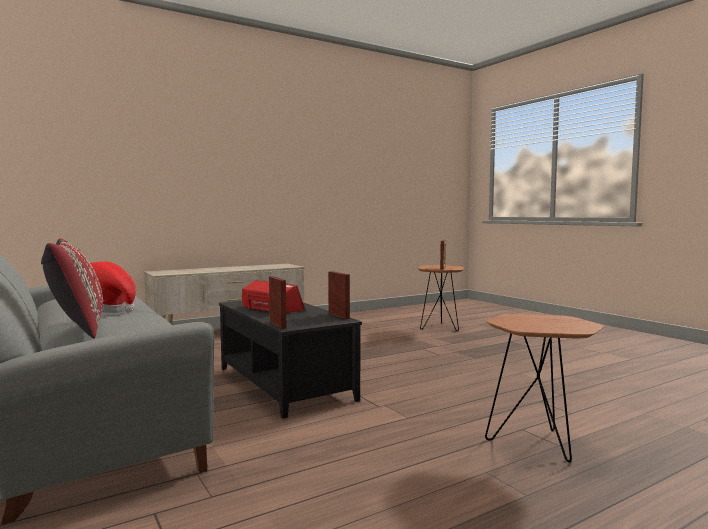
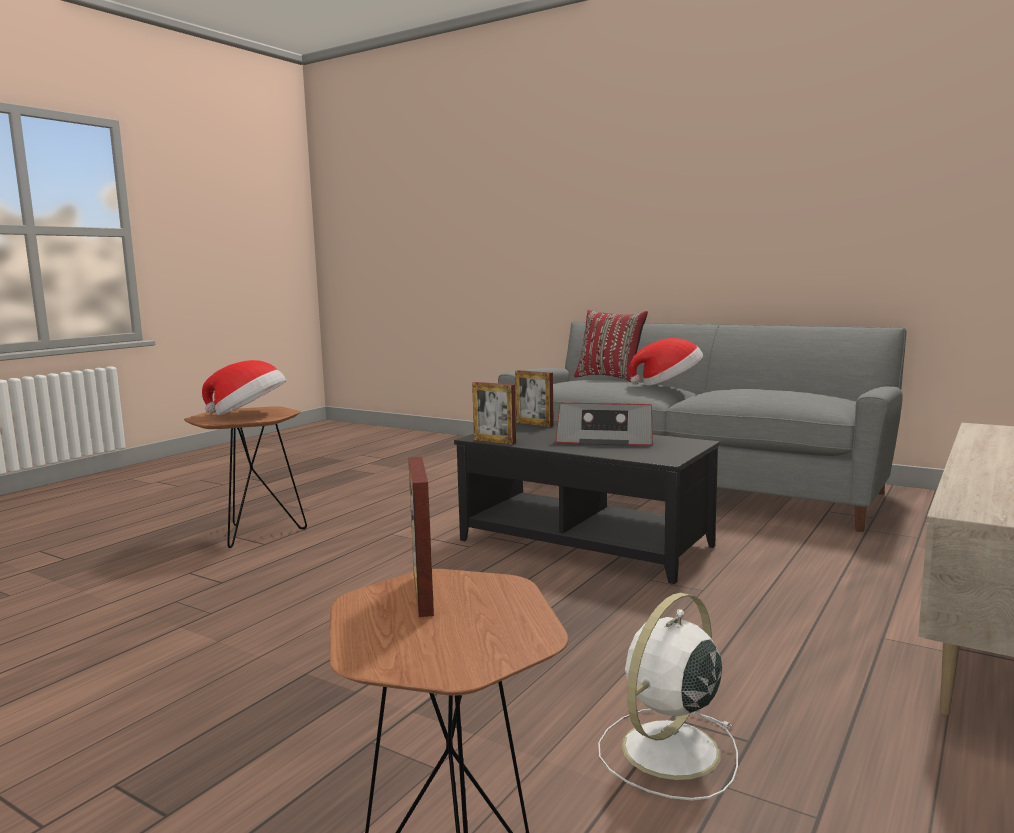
camera: 155 degrees right, 5 degrees up
none -> hat [202,360,286,416]
none -> white fan [598,593,738,800]

